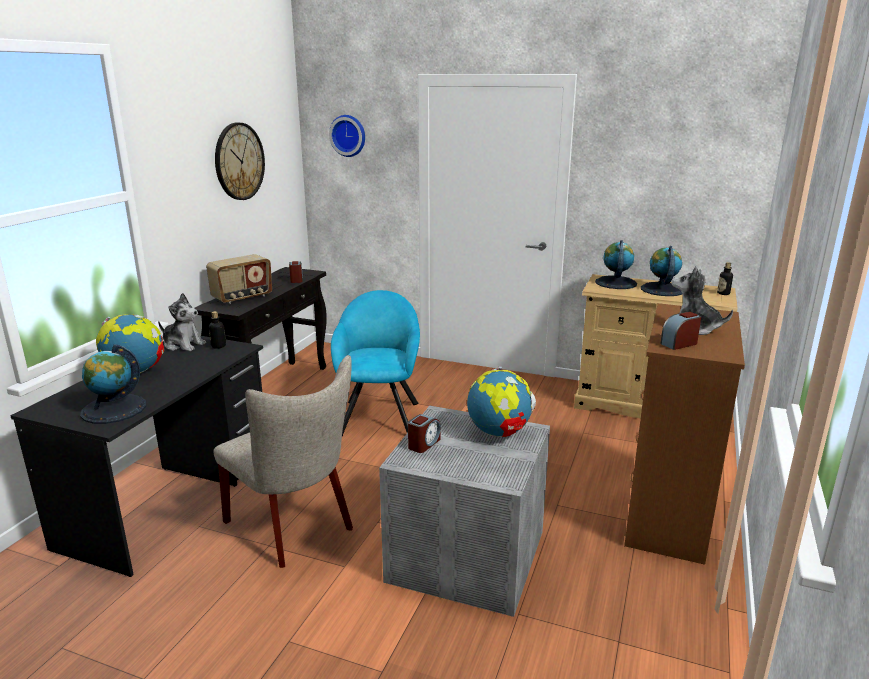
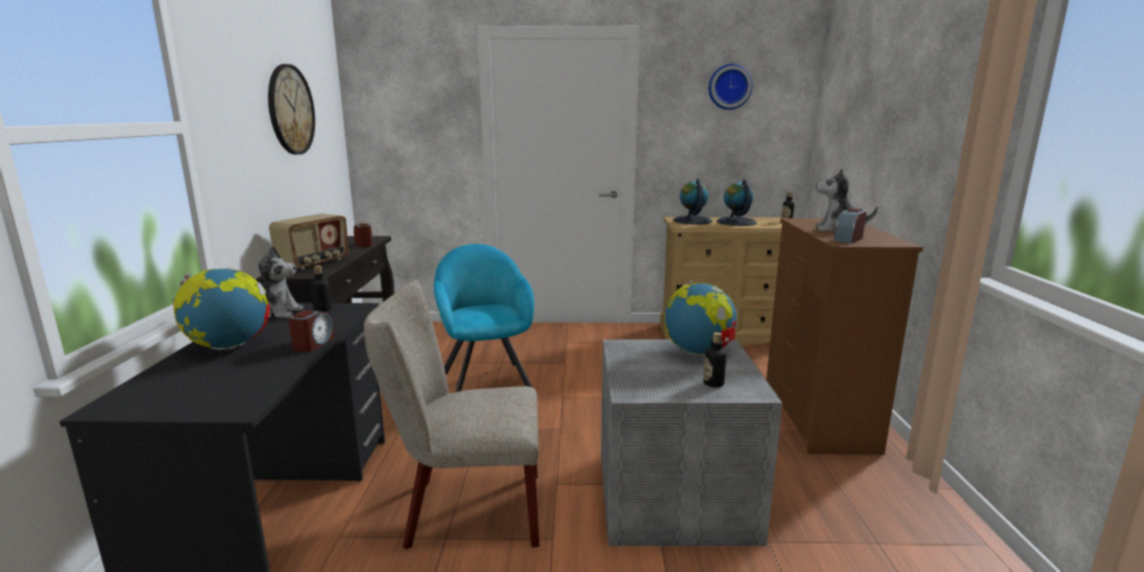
camera: 20 degrees left, 5 degrees down
globe [80,344,146,424] -> none
beige chair [213,355,353,568] -> beige chair turned 150 degrees clockwise [364,280,539,549]
wall clock [329,115,365,157] -> wall clock moved to [709,64,753,110]
alarm clock [408,414,441,453] -> alarm clock moved to [288,310,334,352]
none -> bottle [703,332,727,387]

